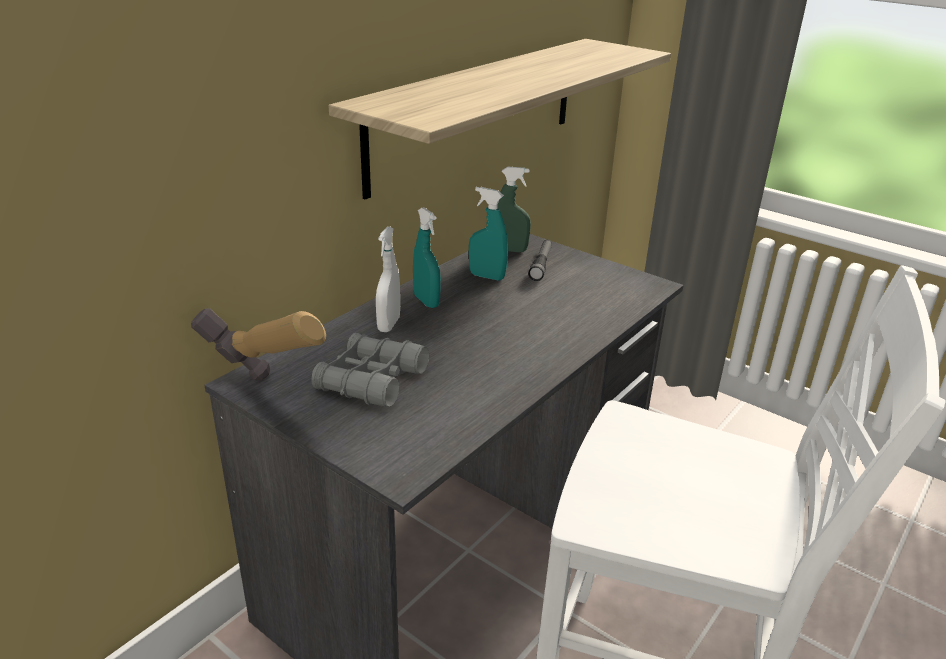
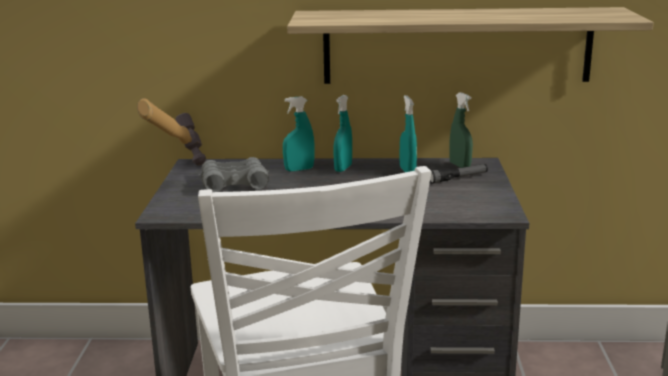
camera: 55 degrees right, 10 degrees down
white spray bottle [376,226,400,332] -> turquoise spray bottle [283,96,315,171]

